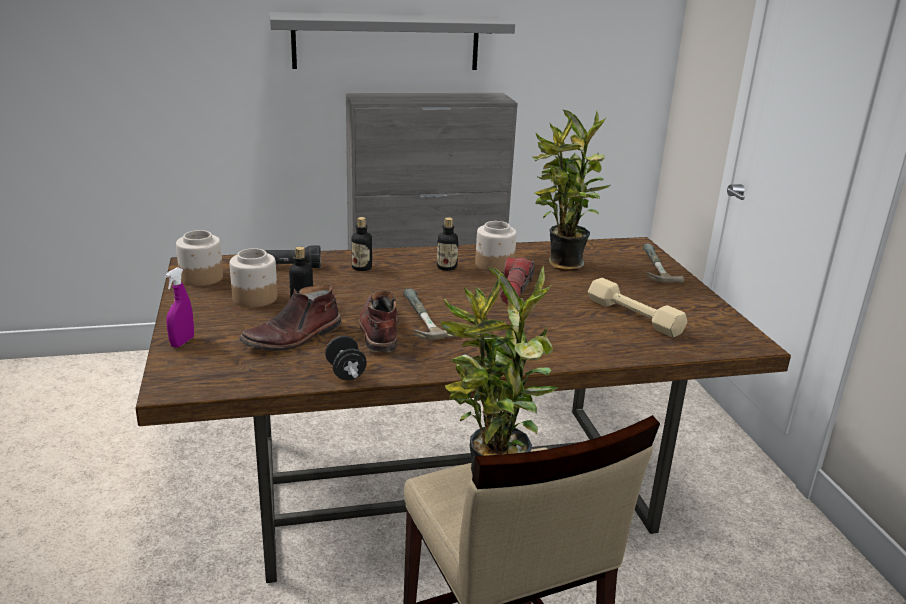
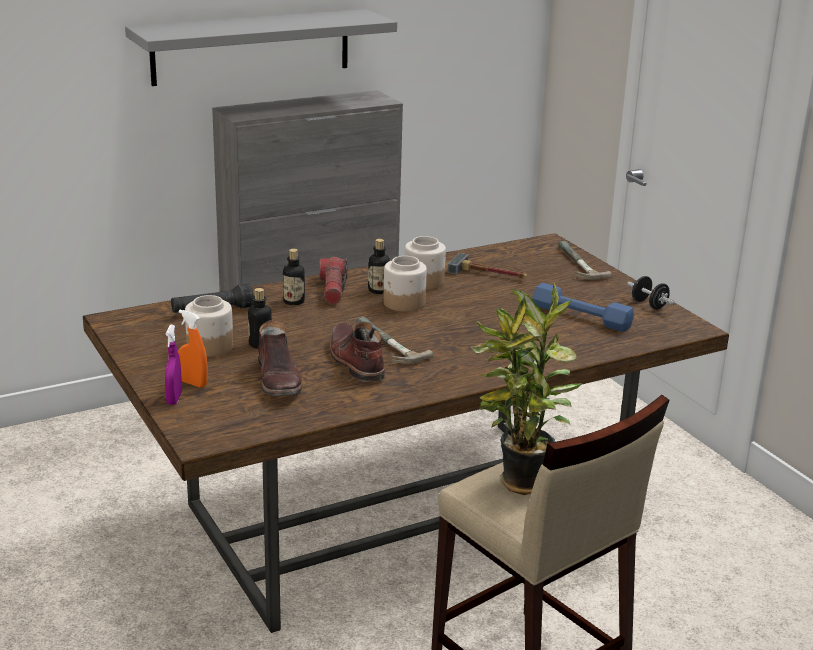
camera: 15 degrees left, 0 degrees up
jar [176,230,223,286] -> jar moved to [383,256,427,312]
brown boot [239,285,341,351] -> brown boot turned 45 degrees counterclockwise [258,320,302,396]
black dumbbell [325,336,367,380] -> black dumbbell moved to [627,276,675,310]
flashlight [500,257,535,304] -> flashlight moved to [319,257,348,304]
potted plant [532,110,610,271] -> hammer [448,253,527,279]
beige dumbbell [588,278,687,337] -> blue dumbbell [532,283,634,332]
none -> orange spray bottle [178,310,208,388]

